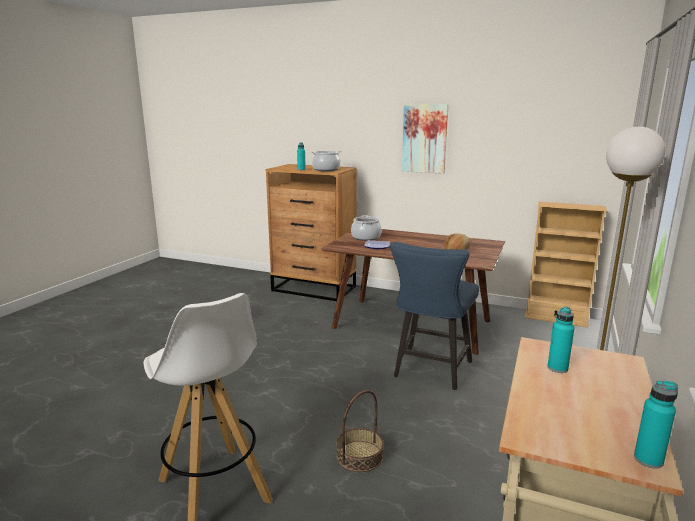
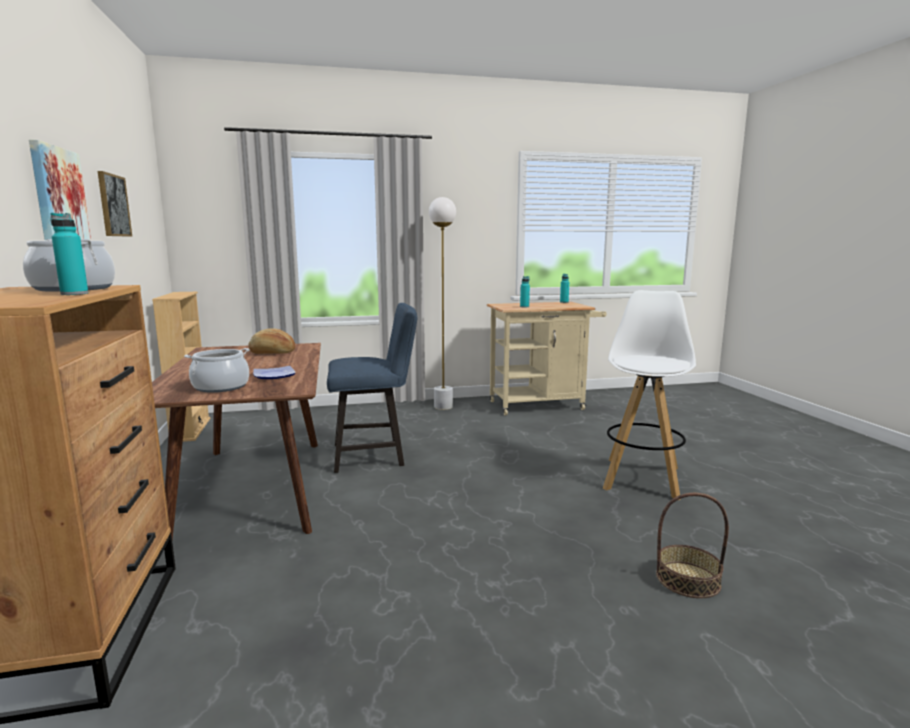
camera: 125 degrees left, 5 degrees down
basket [336,390,384,472] -> basket moved to [656,493,729,598]
none -> picture [98,171,132,237]

